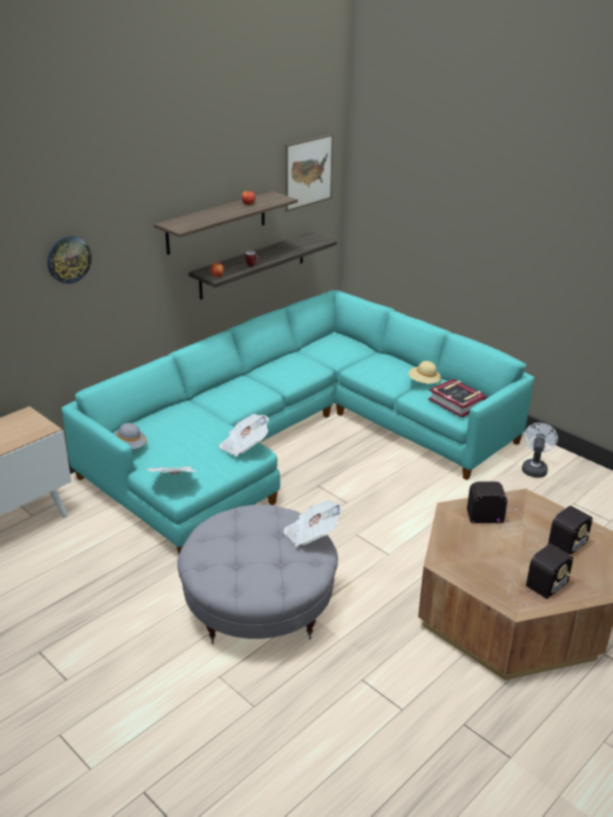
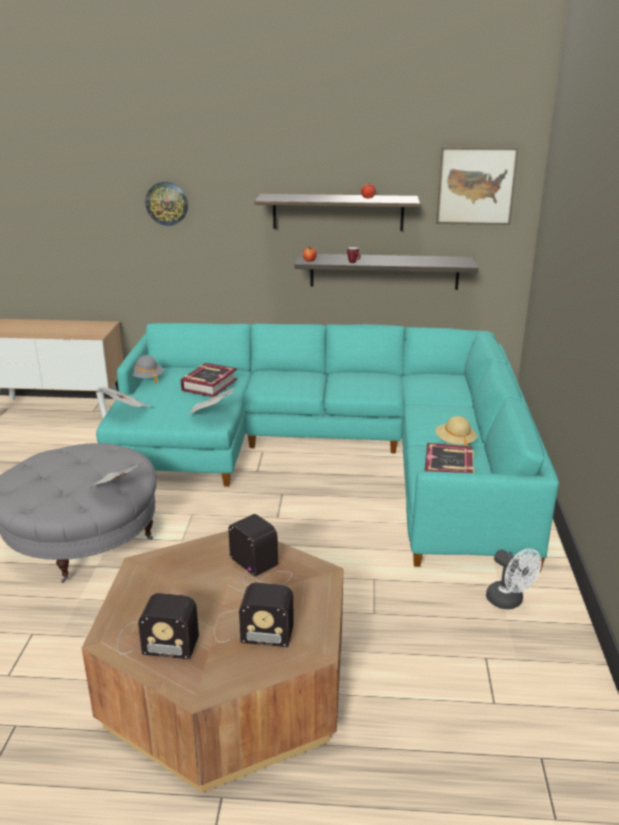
camera: 50 degrees right, 5 degrees down
white fan [522,423,558,478] -> white fan turned 75 degrees clockwise [486,548,541,609]
none -> book [181,363,237,397]

